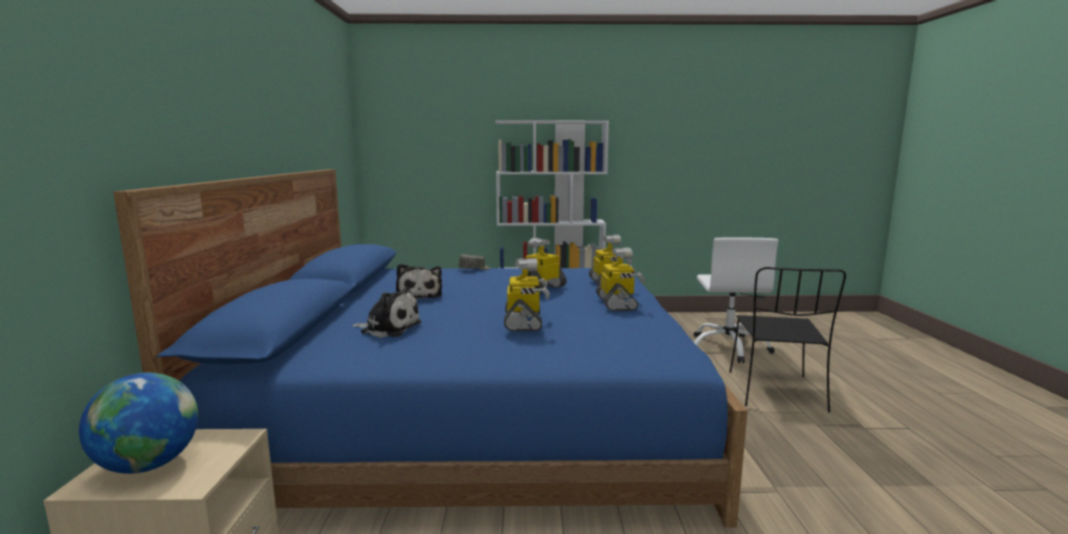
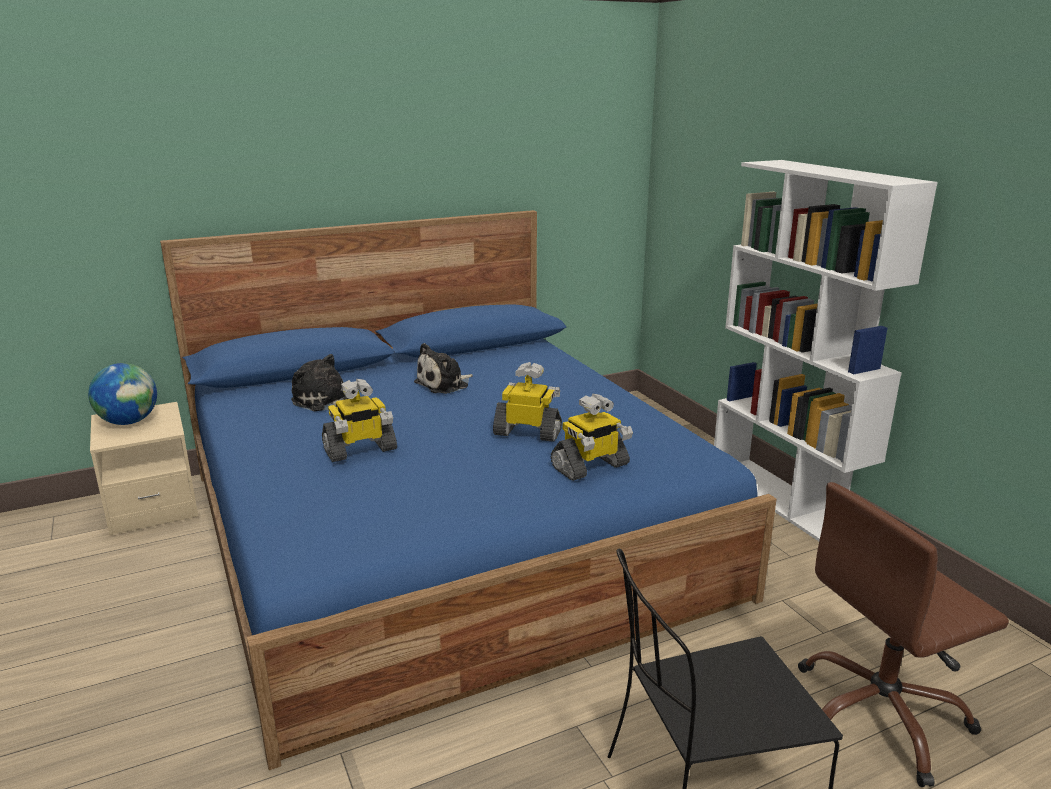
camera: 65 degrees right, 10 degrees up
plush toy [352,287,422,338] -> plush toy turned 135 degrees clockwise [291,354,349,411]
grey cap [459,254,490,270] -> none
toy robot [596,247,645,311] -> none
white office chair [694,237,778,363] -> brown office chair [798,482,1009,787]

